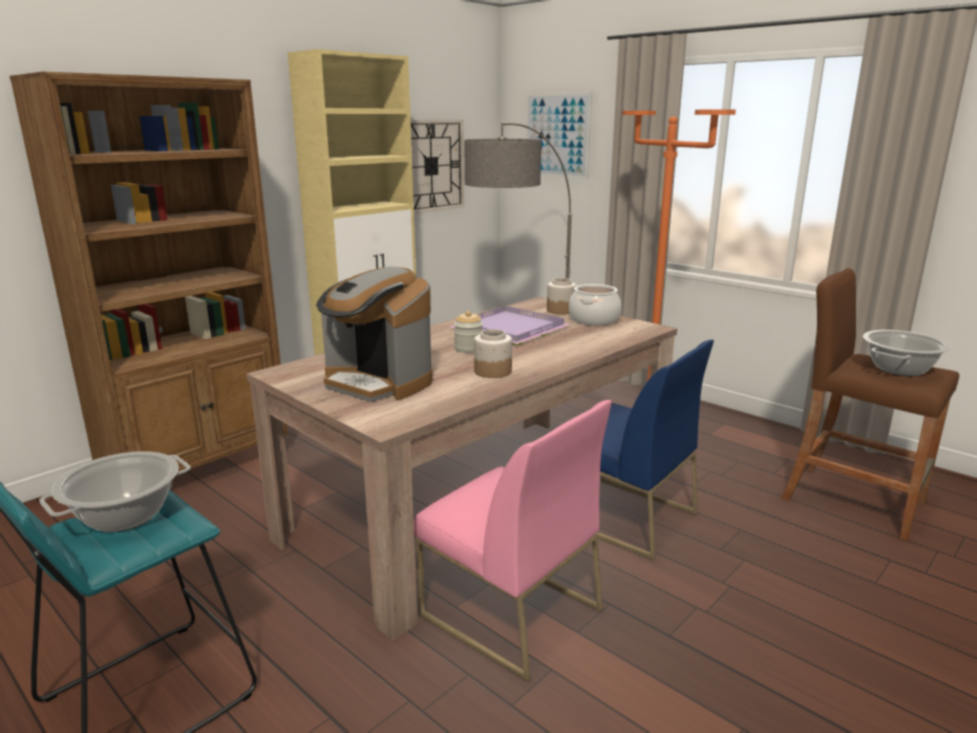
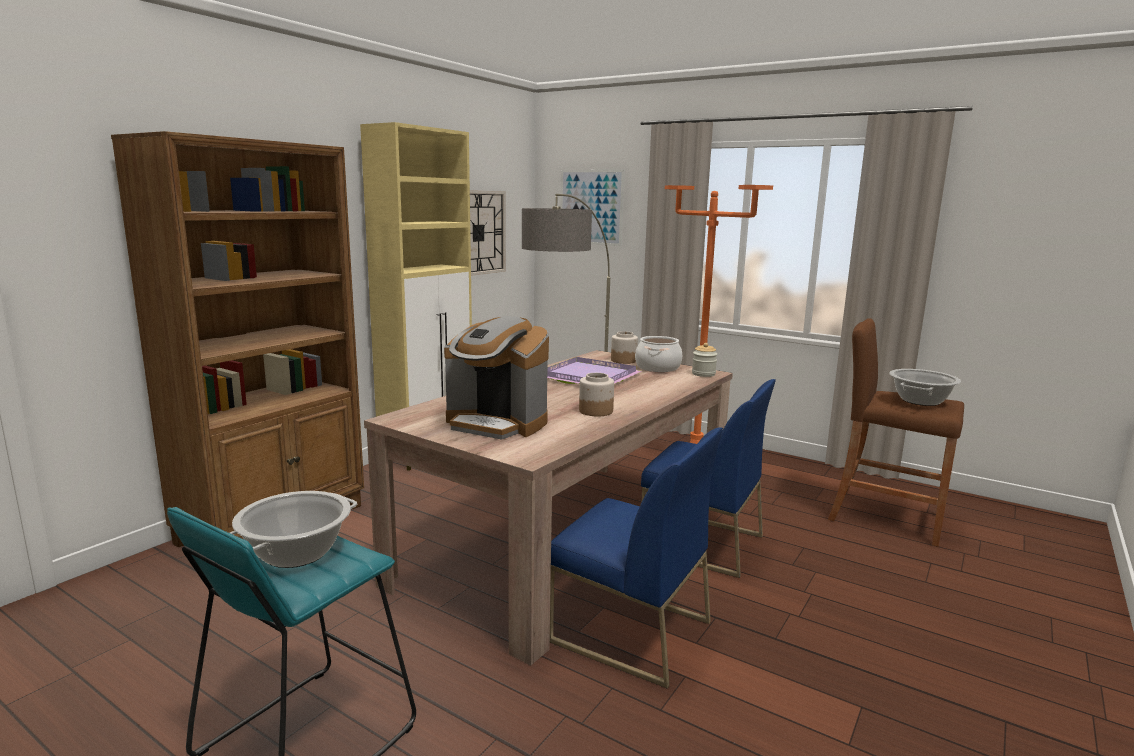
camera: 10 degrees left, 5 degrees down
pink chair [414,400,612,682] -> blue chair [550,427,723,689]
jar [454,311,483,353] -> jar moved to [692,343,717,377]

